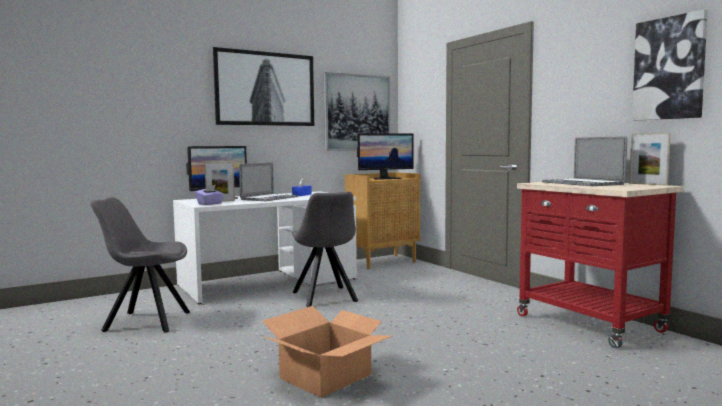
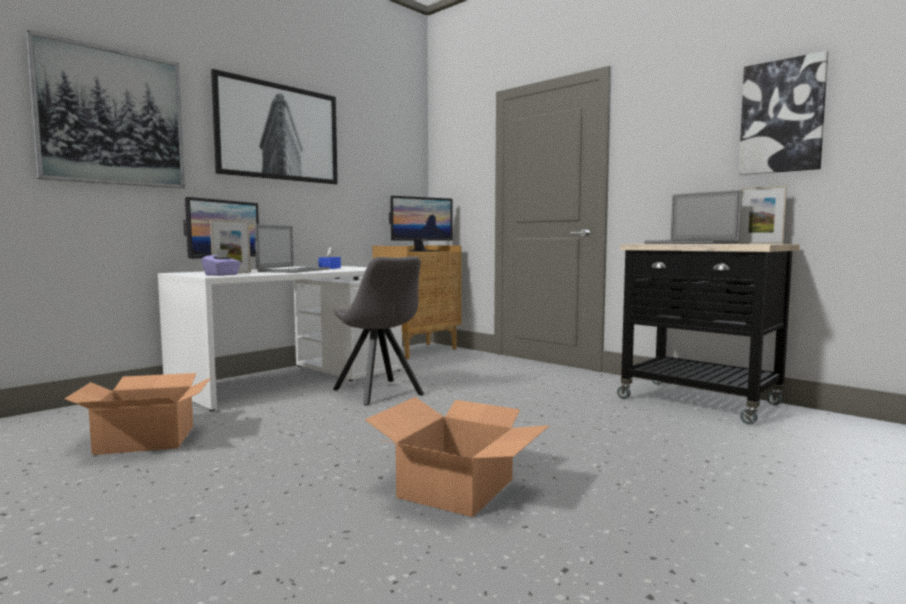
camera: 15 degrees left, 0 degrees up
grey chair [90,197,190,333] -> cardboard box [65,373,211,455]
picture [324,72,390,151] -> picture moved to [26,30,185,188]
red cart [517,182,683,348] -> black cart [617,244,799,425]

